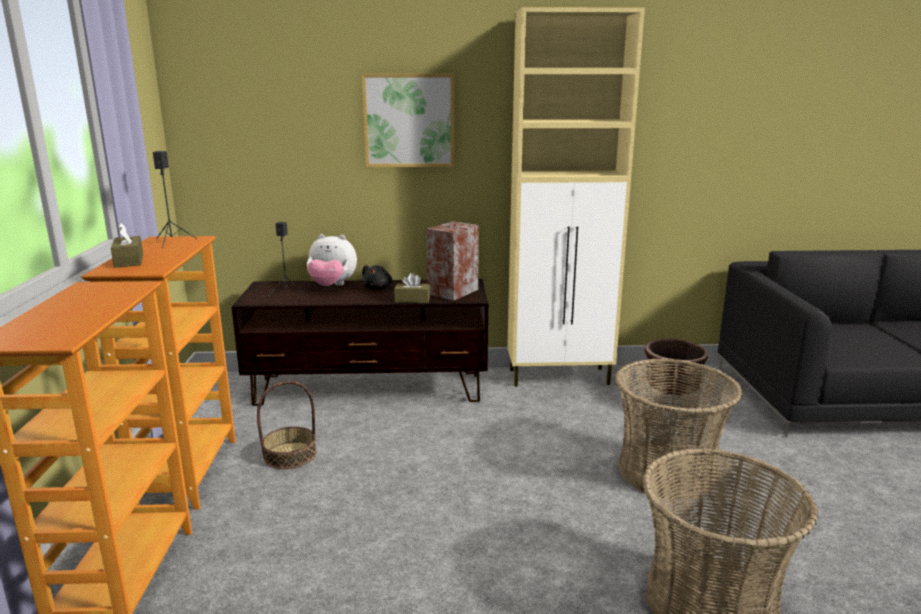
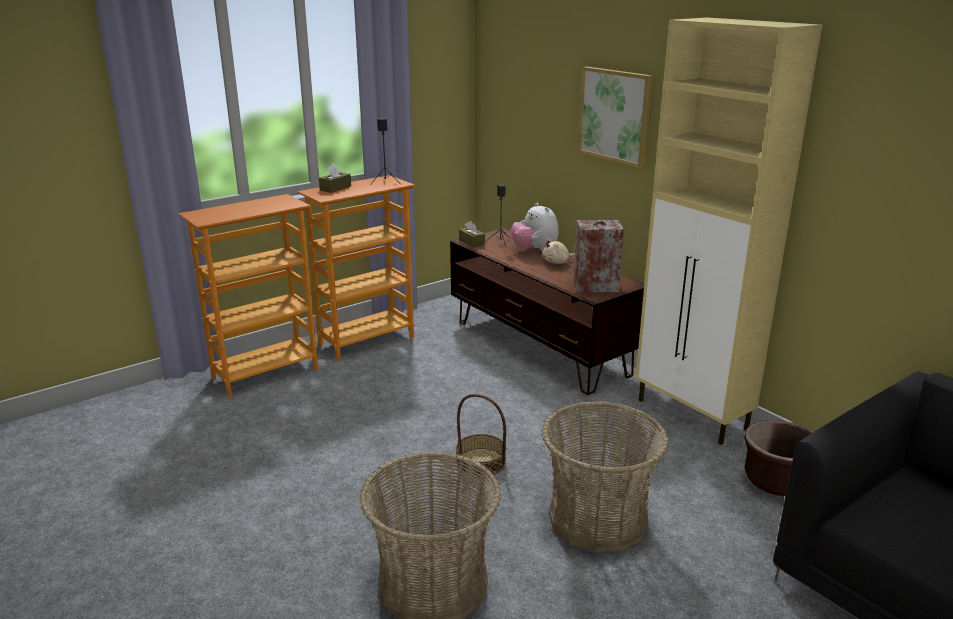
camera: 55 degrees right, 5 degrees up
basket [257,381,316,469] -> basket moved to [456,394,506,477]
black plush toy [362,265,392,289] -> beige plush toy [543,239,575,264]
brown tissue box [394,273,430,303] -> brown tissue box moved to [459,221,485,248]

